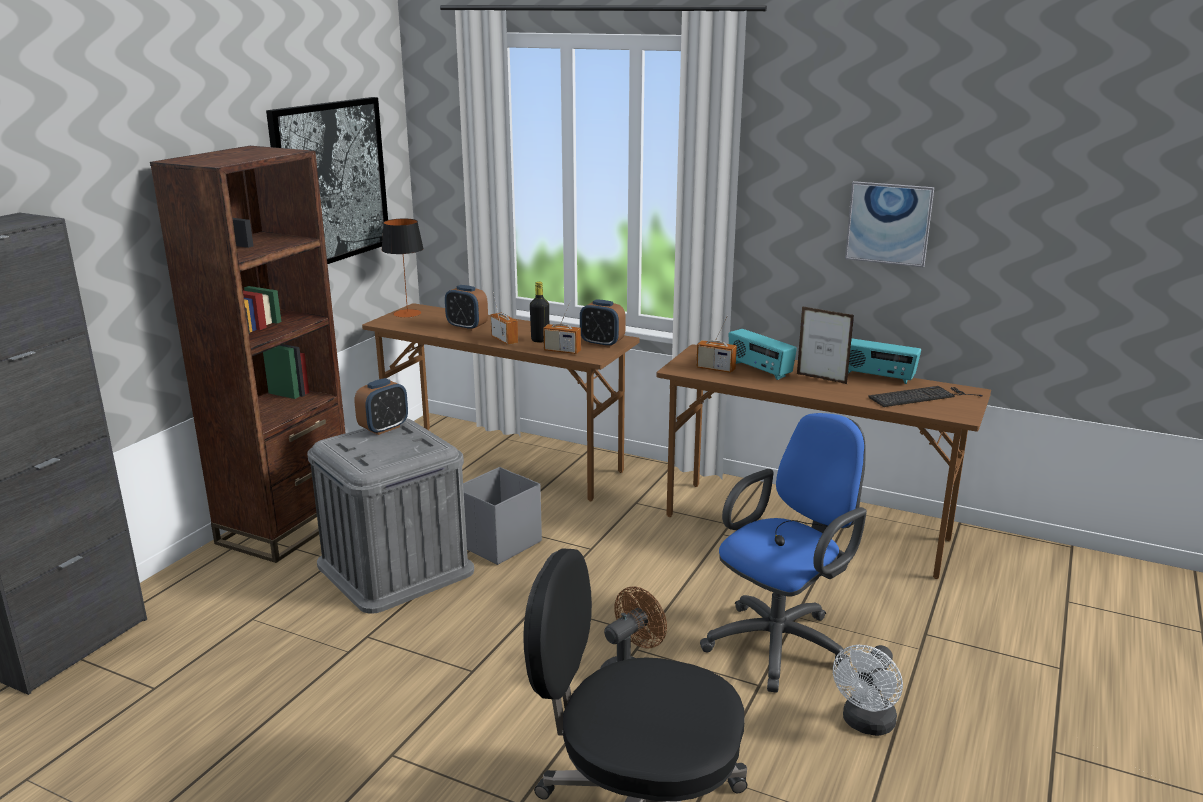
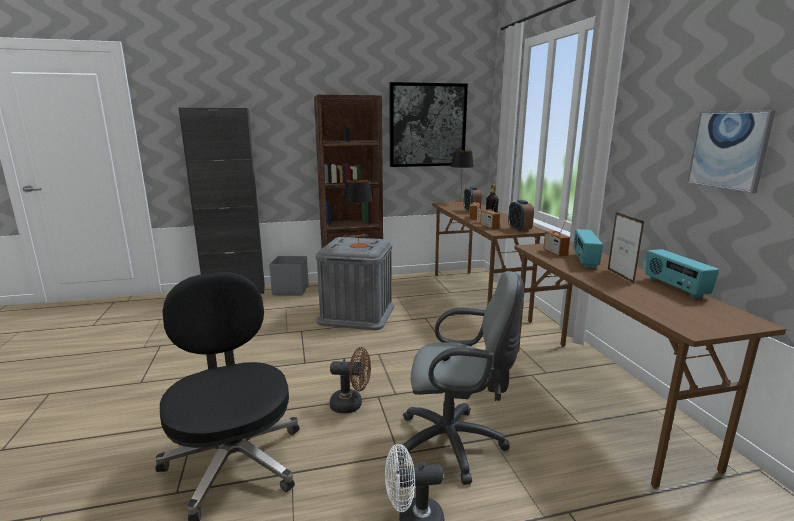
camera: 50 degrees right, 5 degrees down
alarm clock [354,378,408,435] -> none
grey storage box [463,467,542,565] -> grey storage box moved to [269,256,309,296]
blue office chair [700,413,867,692] -> grey office chair [397,271,524,485]
keyboard [868,386,983,407] -> none
none -> table lamp [343,179,372,248]

